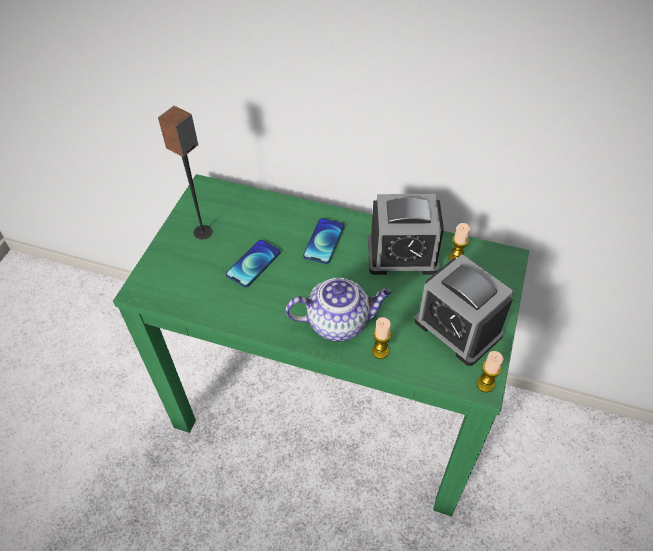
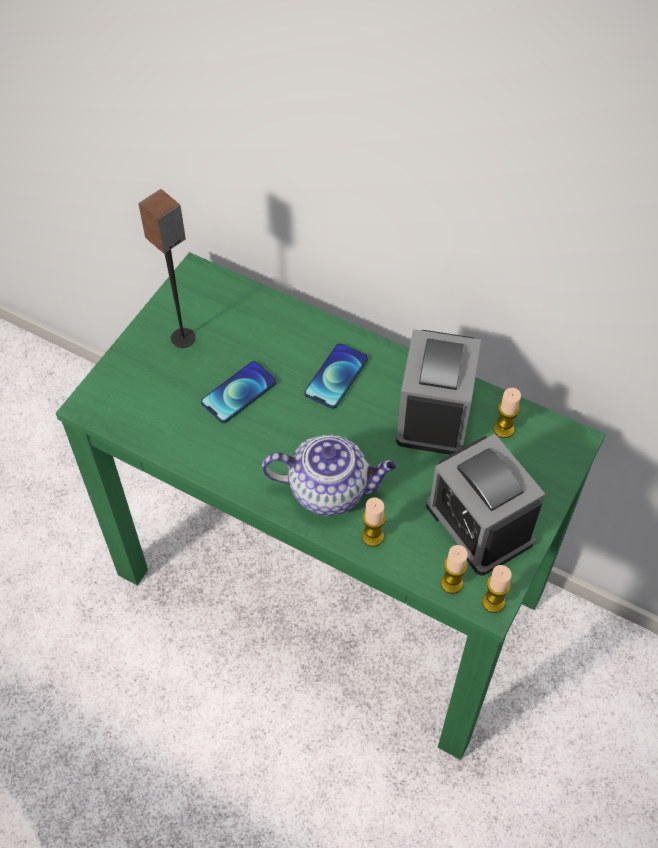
camera: 10 degrees right, 5 degrees up
alarm clock [368,194,444,275] -> alarm clock turned 90 degrees clockwise [396,329,481,455]
none -> candle [441,545,468,594]

